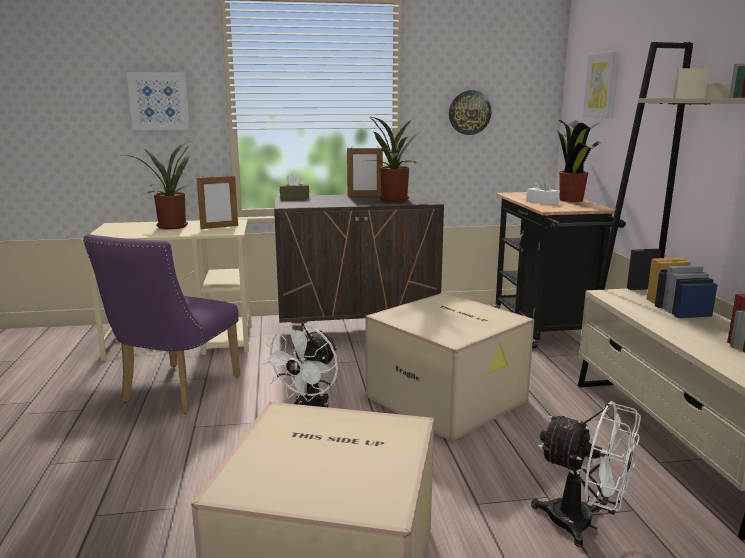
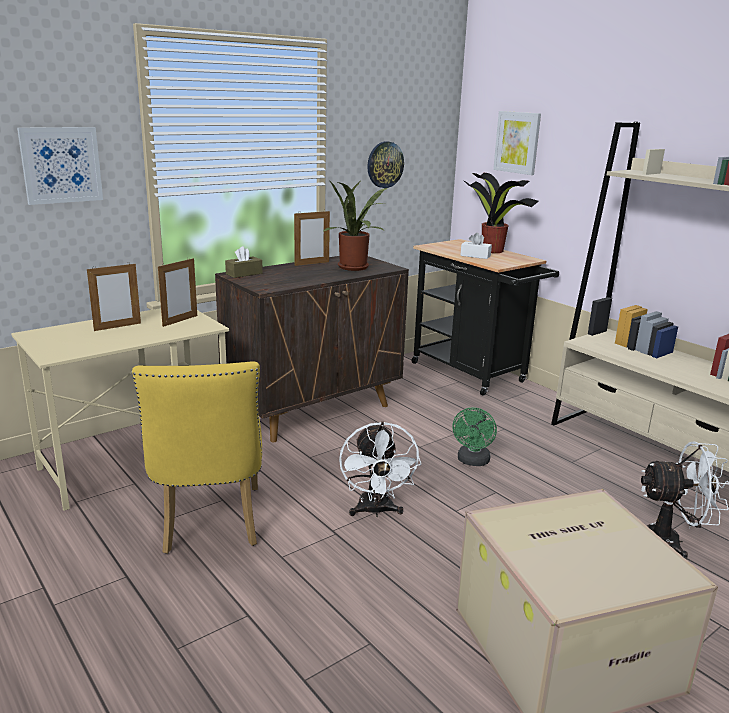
camera: 30 degrees left, 5 degrees up
purple chair [83,234,240,414] -> yellow chair [132,361,262,554]
potted plant [123,141,197,229] -> picture frame [87,262,141,331]
cardboard box [365,292,534,442] -> green fan [453,407,497,466]

